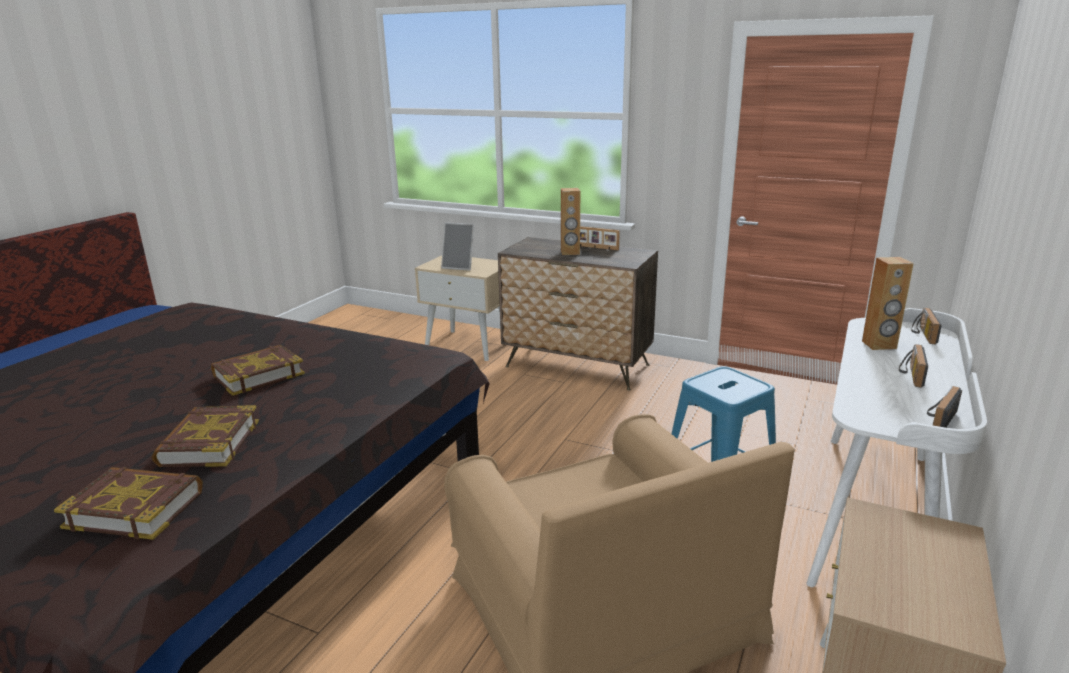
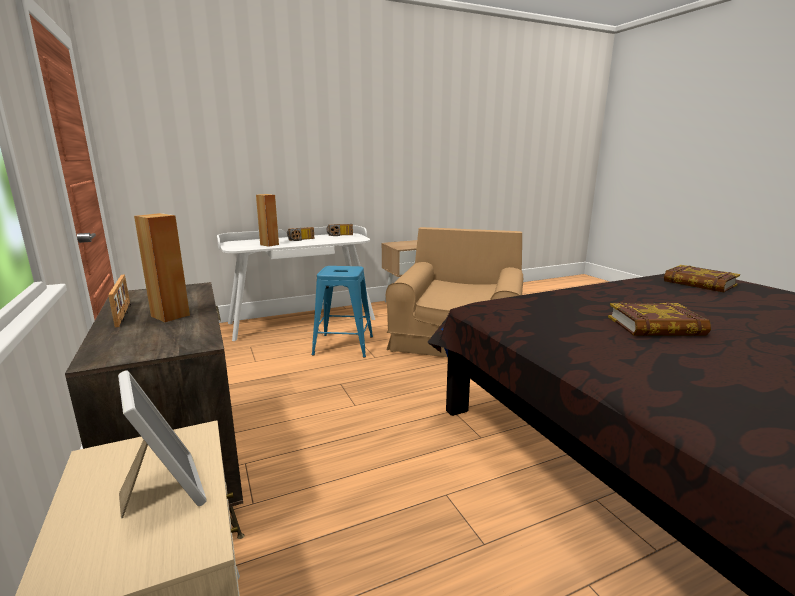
camera: 140 degrees left, 5 degrees down
book [152,405,259,467] -> none
radio [911,308,942,344] -> none

